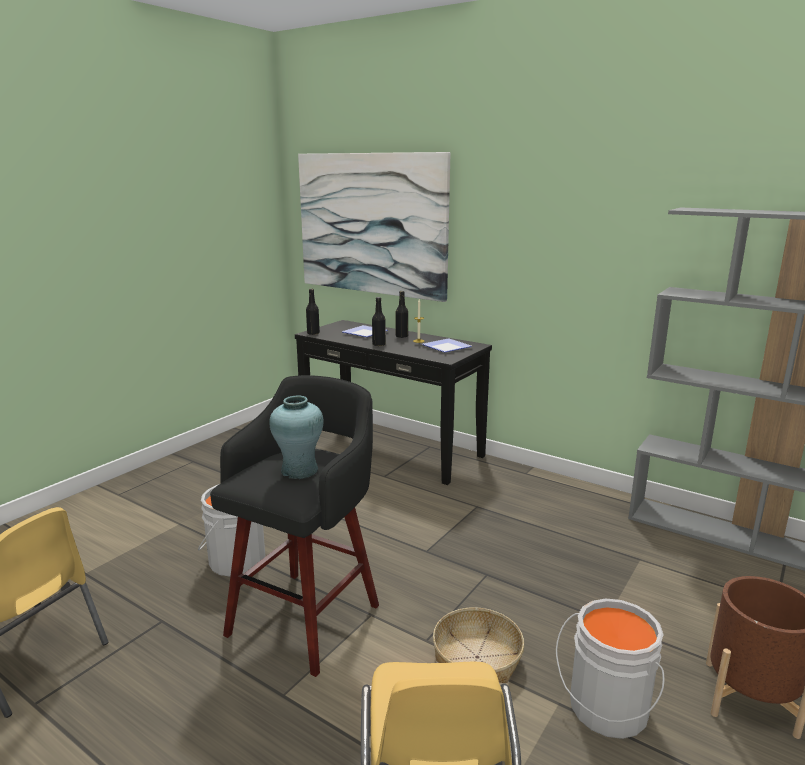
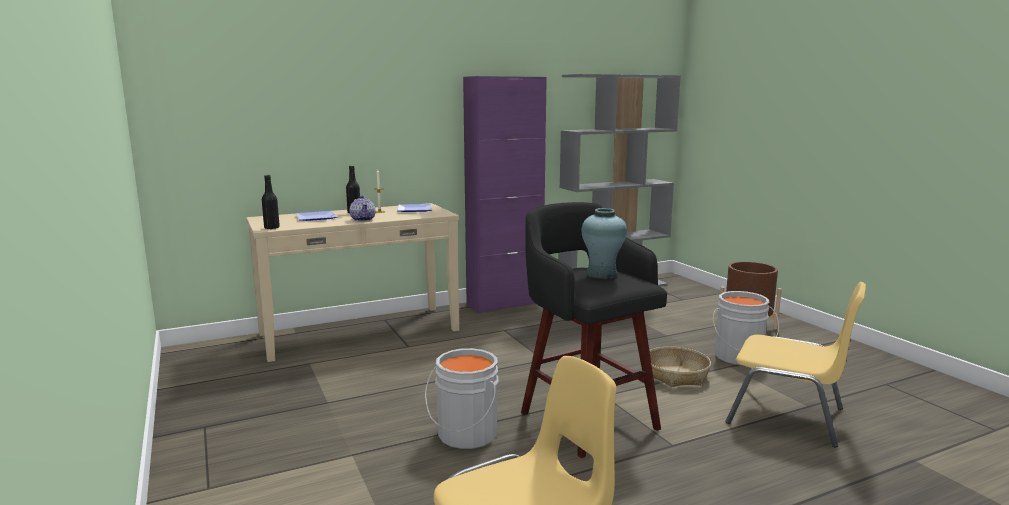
camera: 60 degrees left, 5 degrees down
black console table [295,320,492,485] -> beige console table [246,203,459,362]
picture [298,152,450,302] -> none
black bottle [372,297,386,346] -> teapot [350,195,375,221]
none -> purple cabinet [463,76,547,313]

